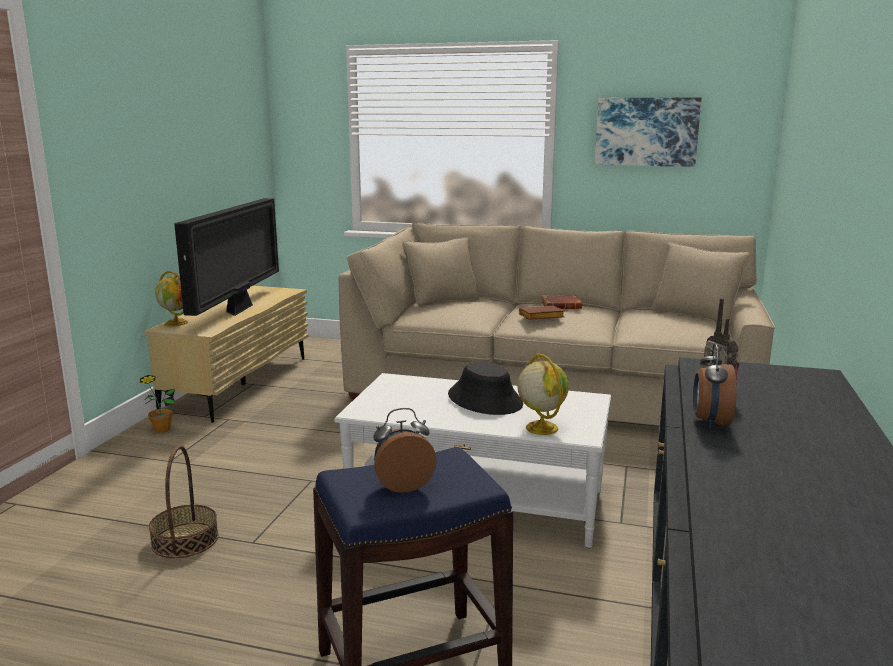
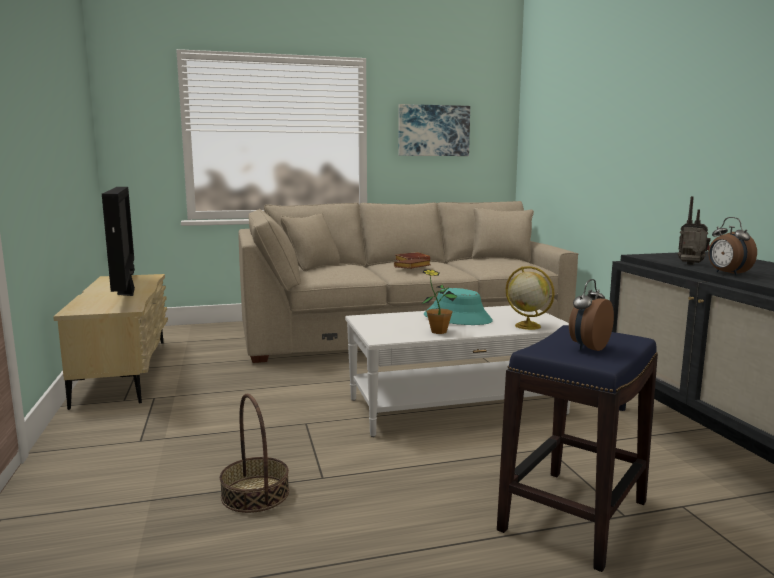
camera: 30 degrees left, 5 degrees down
potted plant [140,375,175,433] -> potted plant moved to [422,269,458,334]
globe [155,271,188,326] -> none
black hat [448,361,523,415] -> turquoise hat [424,288,493,325]

